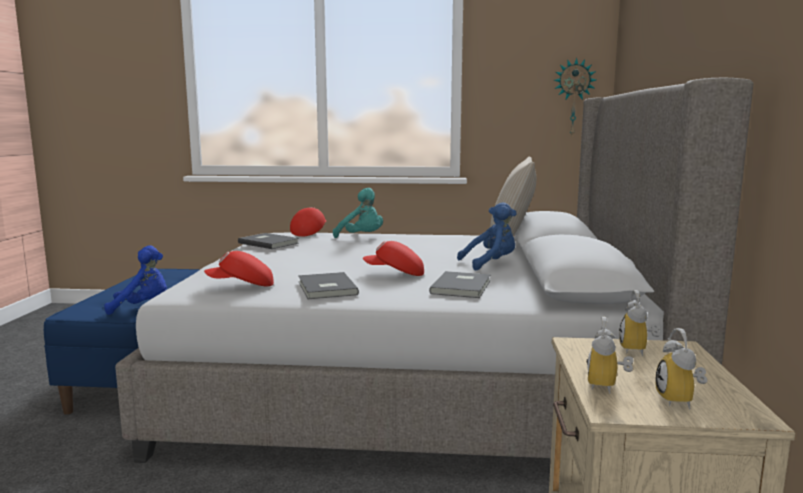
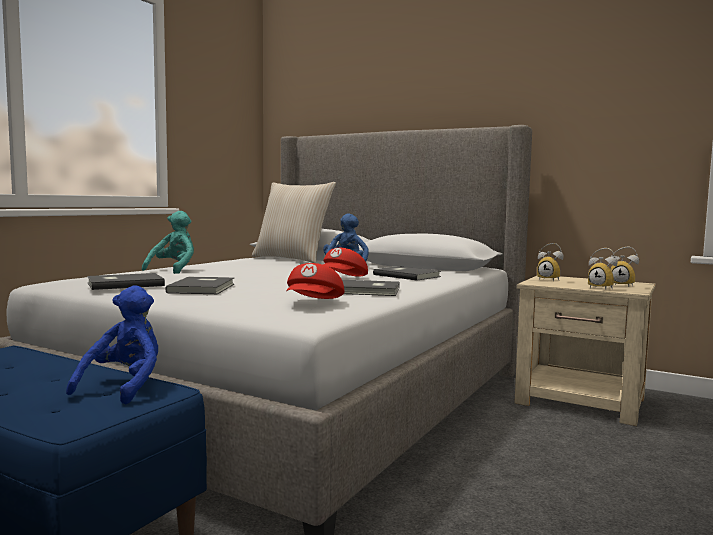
camera: 65 degrees left, 5 degrees down
red cap [290,207,326,237] -> none
turquoise plush toy [333,188,383,238] -> turquoise plush toy turned 45 degrees counterclockwise [142,211,194,274]
wall clock [554,58,596,135] -> none
none -> grey book [165,277,234,294]

